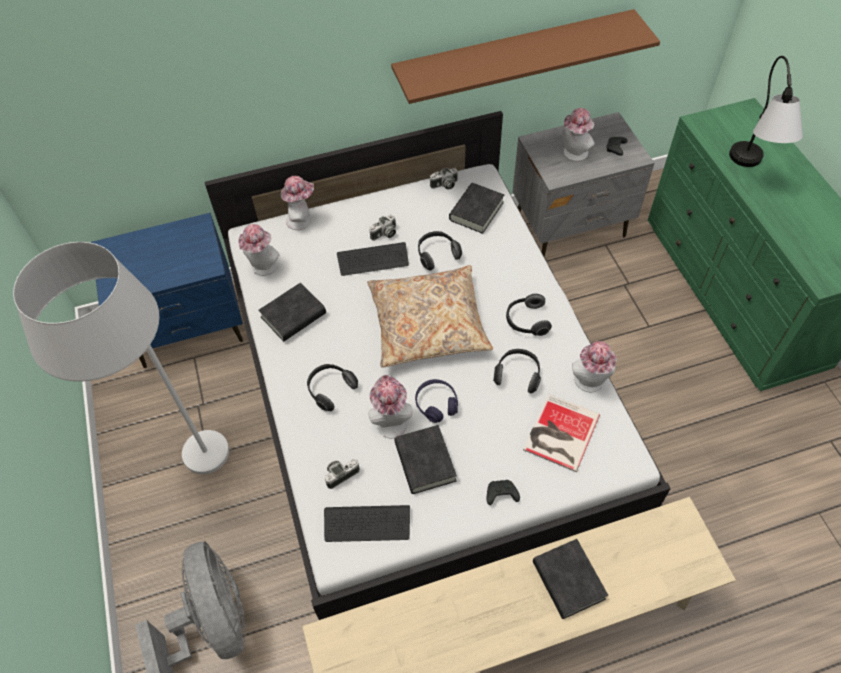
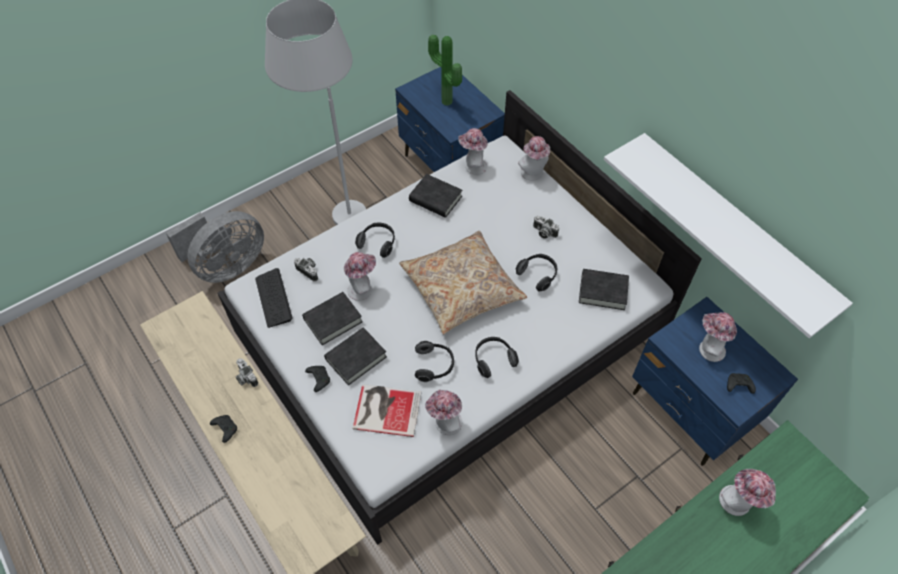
camera: 70 degrees right, 0 degrees up
keyboard [337,242,409,276] -> none
brown shelf [391,9,660,104] -> white shelf [603,133,853,338]
purple headphones [415,379,458,423] -> none
camera [430,168,458,190] -> camera moved to [236,358,258,387]
grey nightstand [513,112,654,257] -> blue nightstand [632,297,798,466]
black book [533,539,608,619] -> black book moved to [324,328,387,385]
table lamp [729,56,803,167] -> hat [719,469,776,516]
none -> black game controller [210,415,237,443]
none -> potted plant [428,34,462,106]

